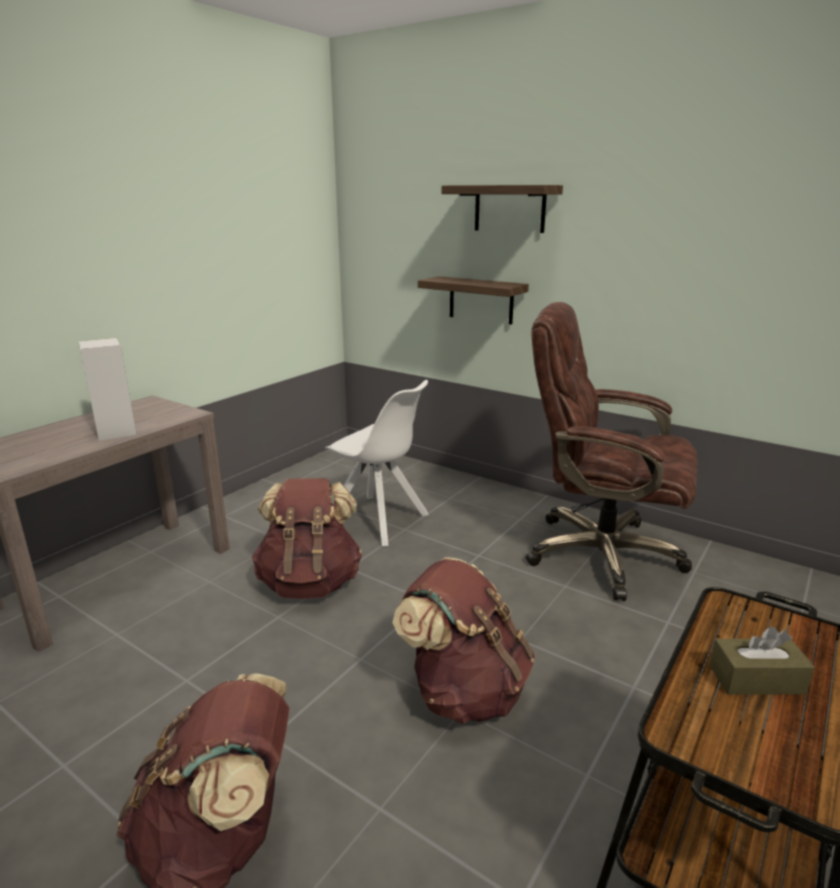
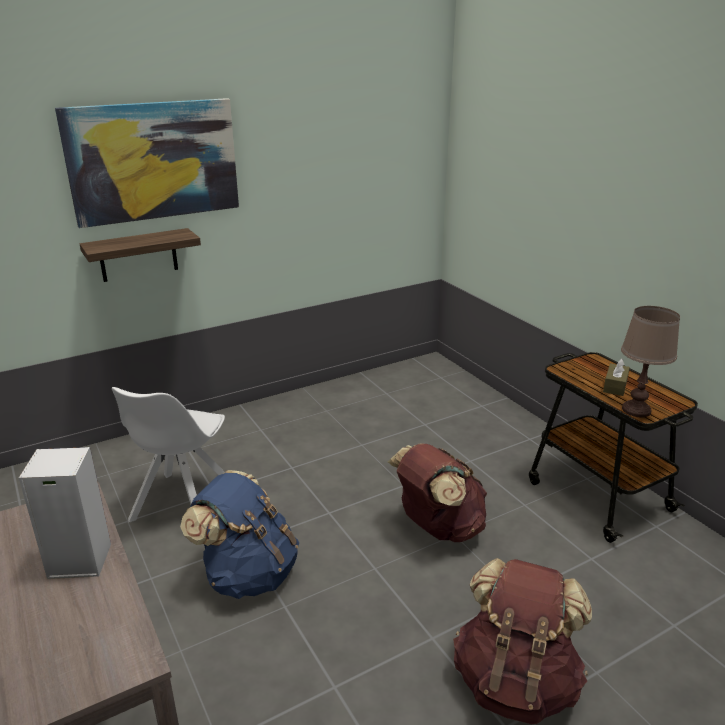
camera: 65 degrees left, 5 degrees up
brown backpack [252,478,362,599] -> blue backpack [180,470,299,599]
white chair [325,380,428,546] -> white chair turned 135 degrees clockwise [112,387,225,522]
shelf [442,185,563,233] -> picture [55,98,239,228]
brown office chair [526,302,698,601] -> none
none -> brown table lamp [621,306,680,417]

